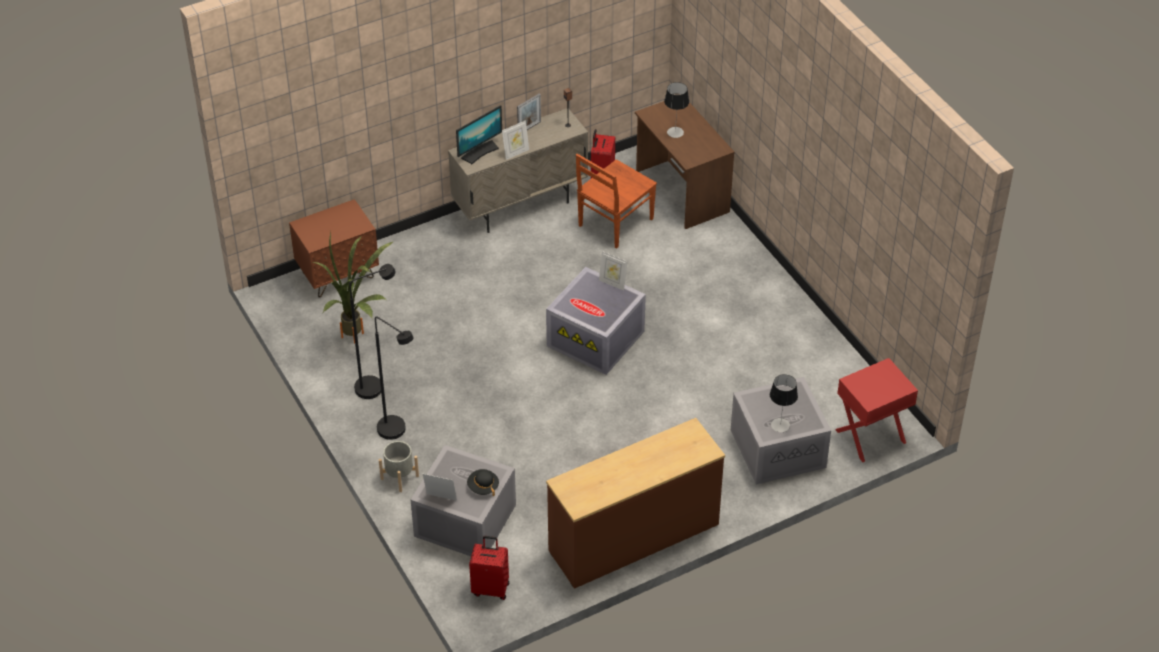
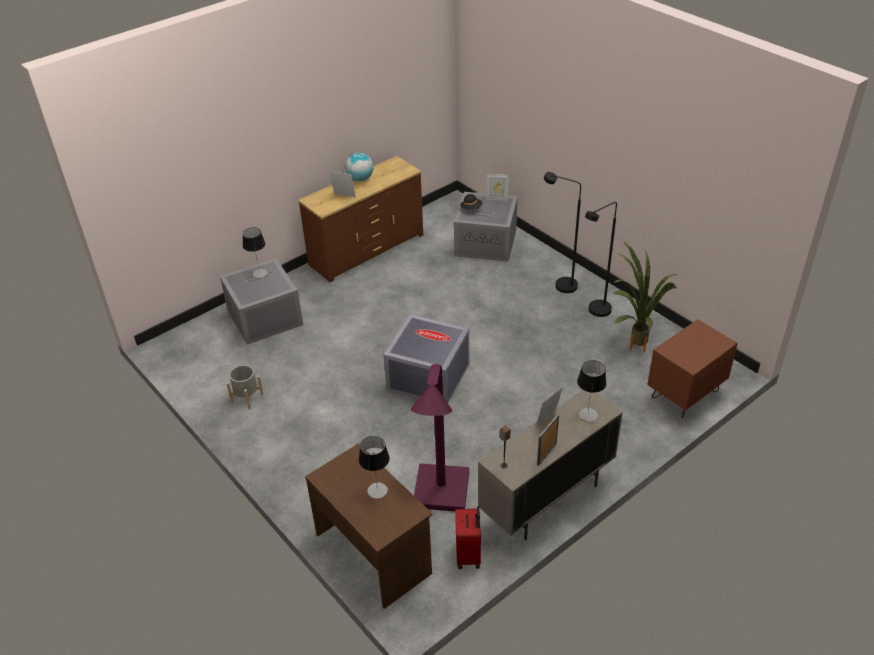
camera: 170 degrees right, 5 degrees down
grey planter [379,441,419,492] -> grey planter moved to [226,365,264,409]
monitor [456,105,502,164] -> table lamp [577,360,607,422]
red suitcase [469,536,509,600] -> none
brown chair [576,154,657,249] -> purple floor lamp [411,364,469,511]
picture frame [599,251,627,291] -> picture frame moved to [329,171,356,197]
red nightstand [835,358,918,462] -> none
none -> globe [345,152,374,181]

